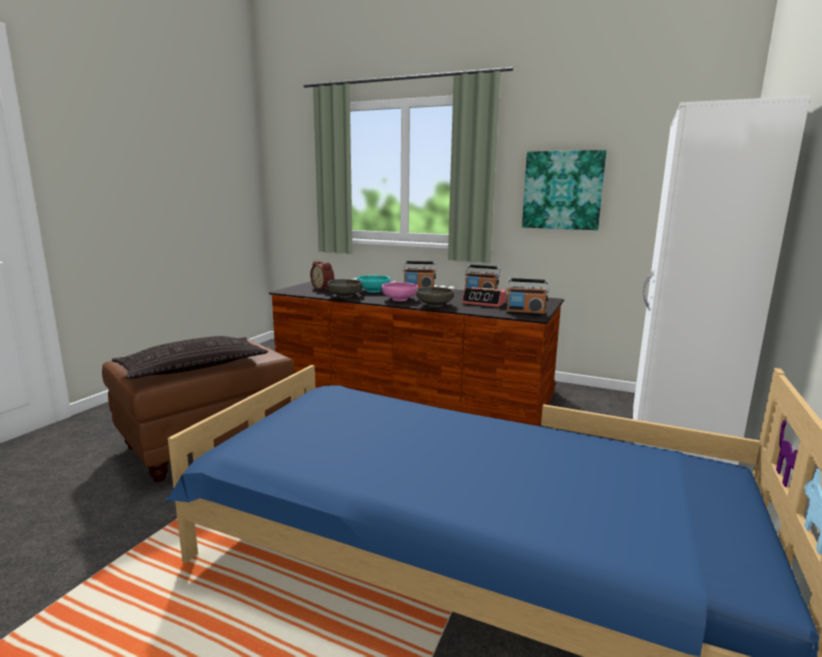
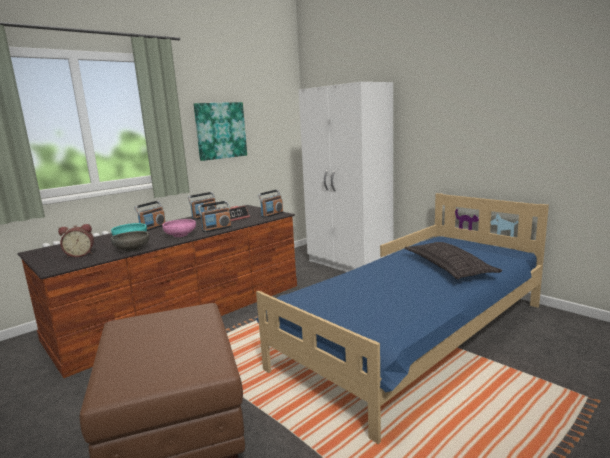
camera: 65 degrees left, 0 degrees up
pillow [112,336,268,379] -> pillow moved to [405,242,503,279]
grey bowl [416,287,454,307] -> radio [198,201,232,232]

